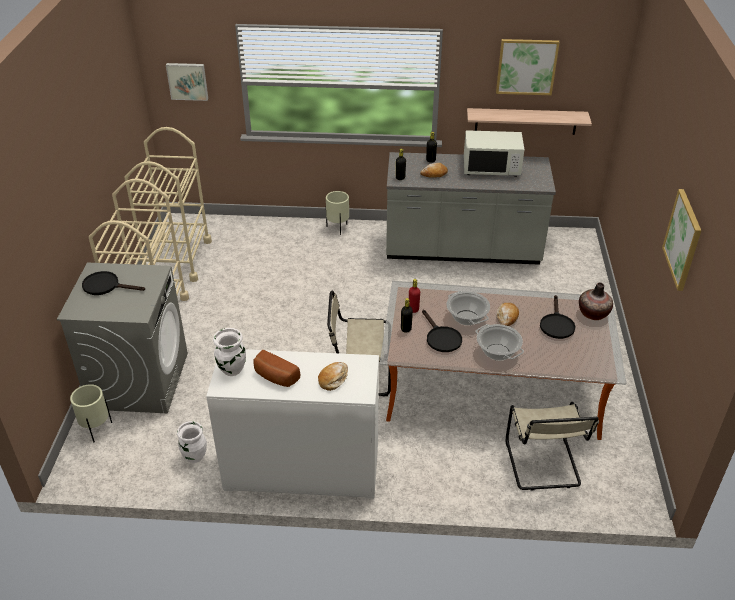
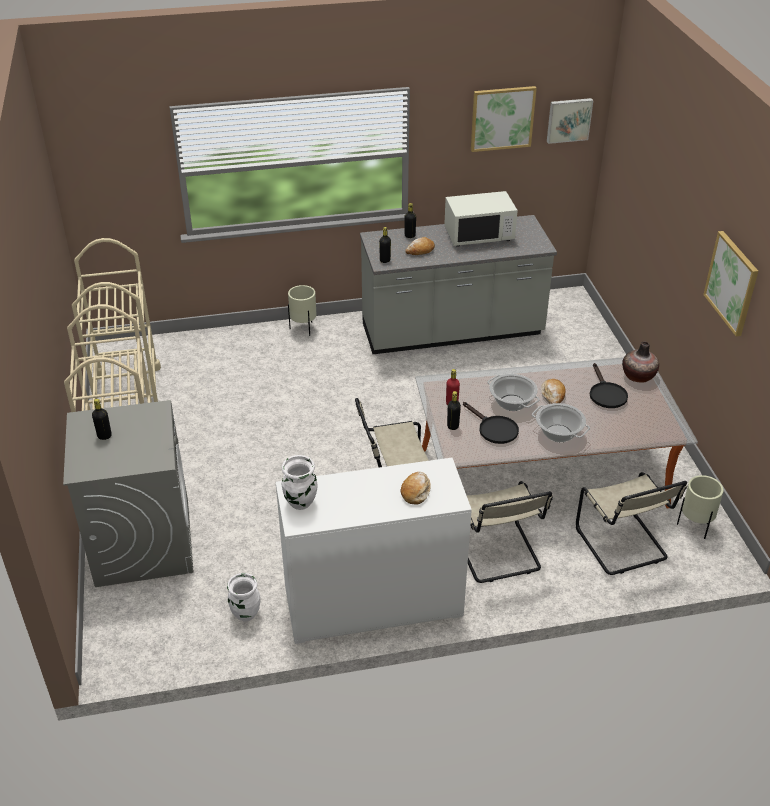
camera: 15 degrees left, 0 degrees up
beige planter [70,384,112,443] -> beige planter moved to [677,475,724,539]
black frying pan [82,271,145,295] -> black bottle [92,399,112,440]
picture [166,63,208,101] -> picture moved to [547,98,593,144]
bread [254,350,300,387] -> none
shelf [467,108,592,135] -> none
none -> beige chair [467,481,553,583]

